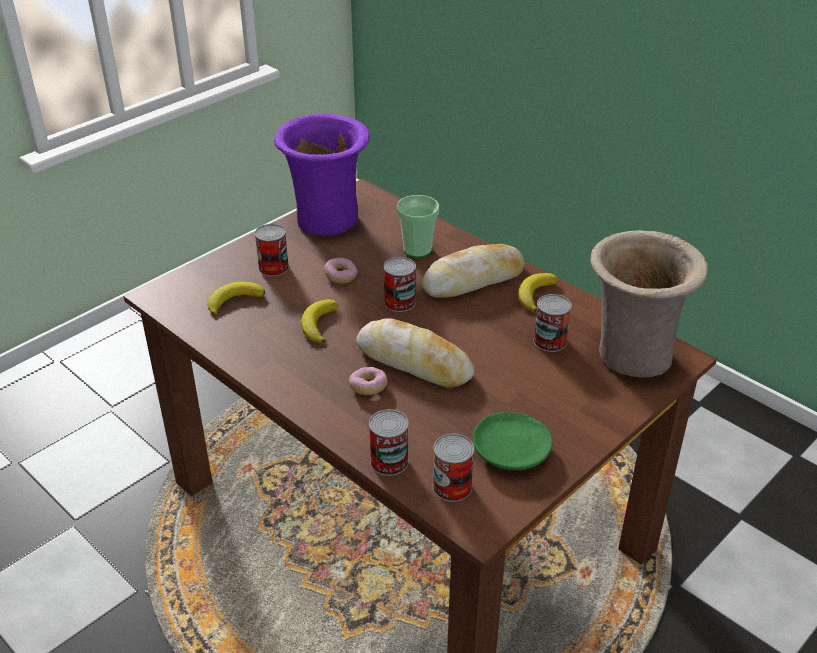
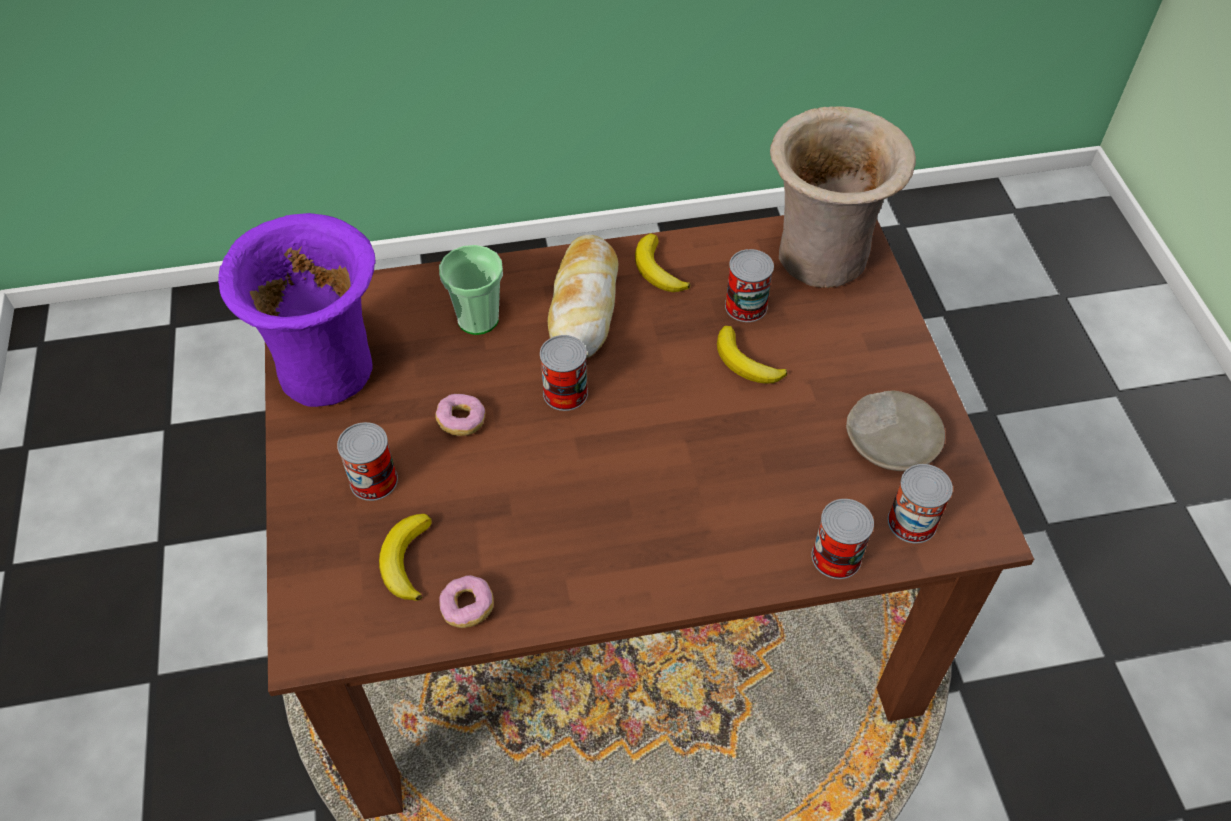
camera: 55 degrees left, 15 degrees up
banana [301,299,338,343] -> banana moved to [717,326,787,384]
donut [349,367,388,395] -> donut moved to [439,575,494,628]
bread [356,318,474,388] -> none
green plate [472,412,553,470] -> beige plate [846,391,945,471]

